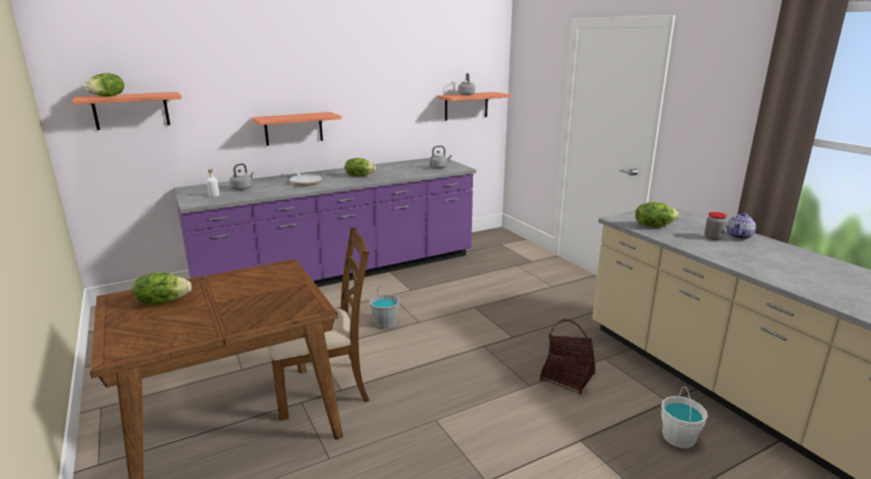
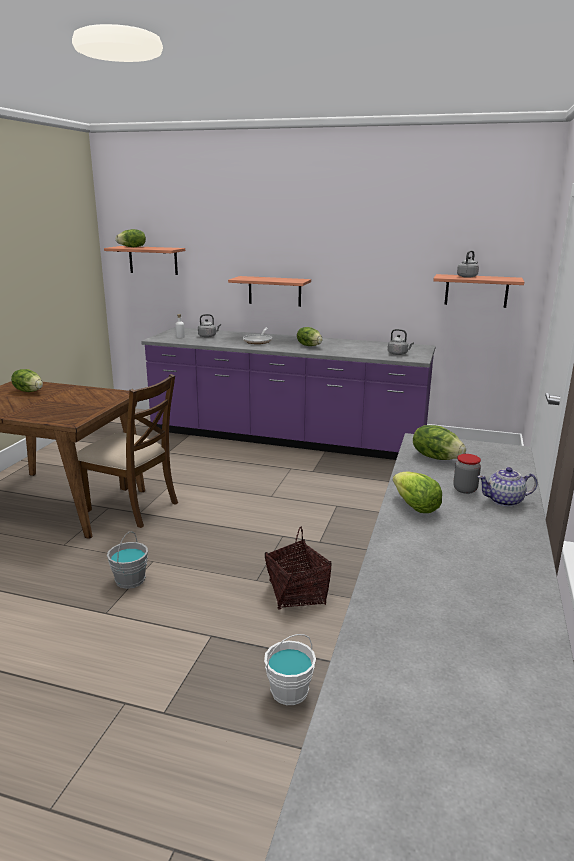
camera: 45 degrees right, 0 degrees up
grey bucket [369,285,400,328] -> grey bucket moved to [107,531,148,589]
none -> lettuce [393,471,442,513]

